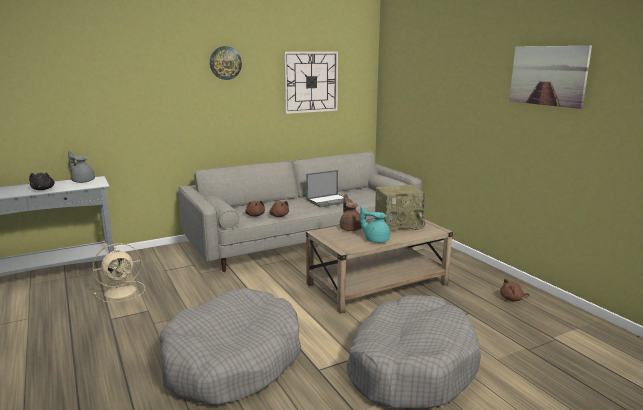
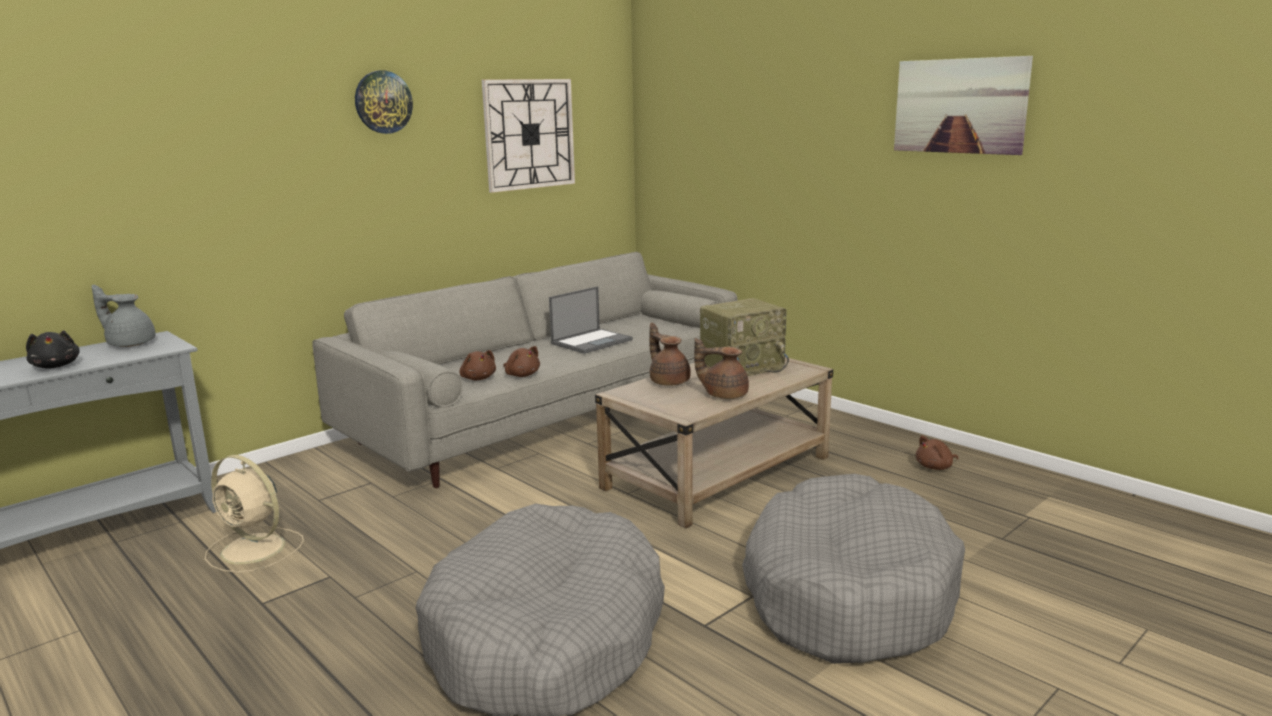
camera: 15 degrees left, 0 degrees up
beige fan [92,243,145,302] -> beige fan turned 75 degrees clockwise [205,455,304,573]
turquoise teapot [360,205,390,243] -> brown teapot [694,338,749,399]

